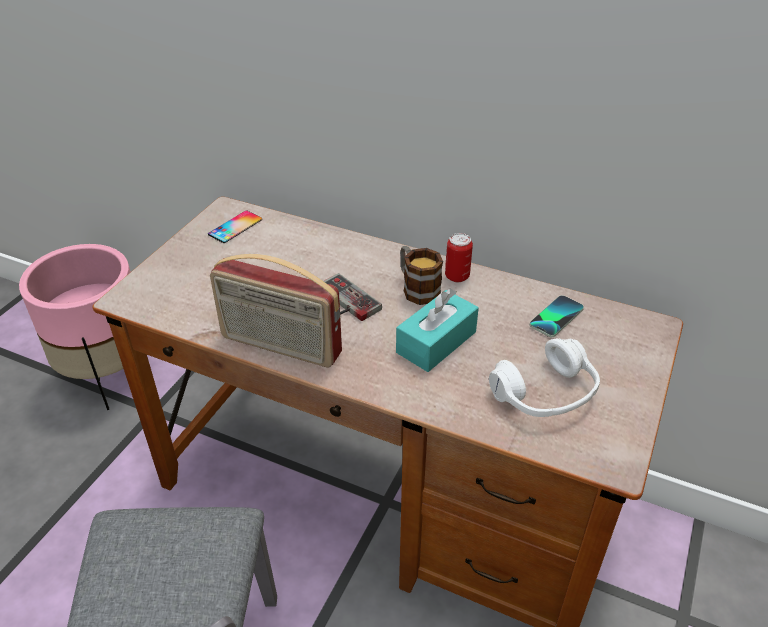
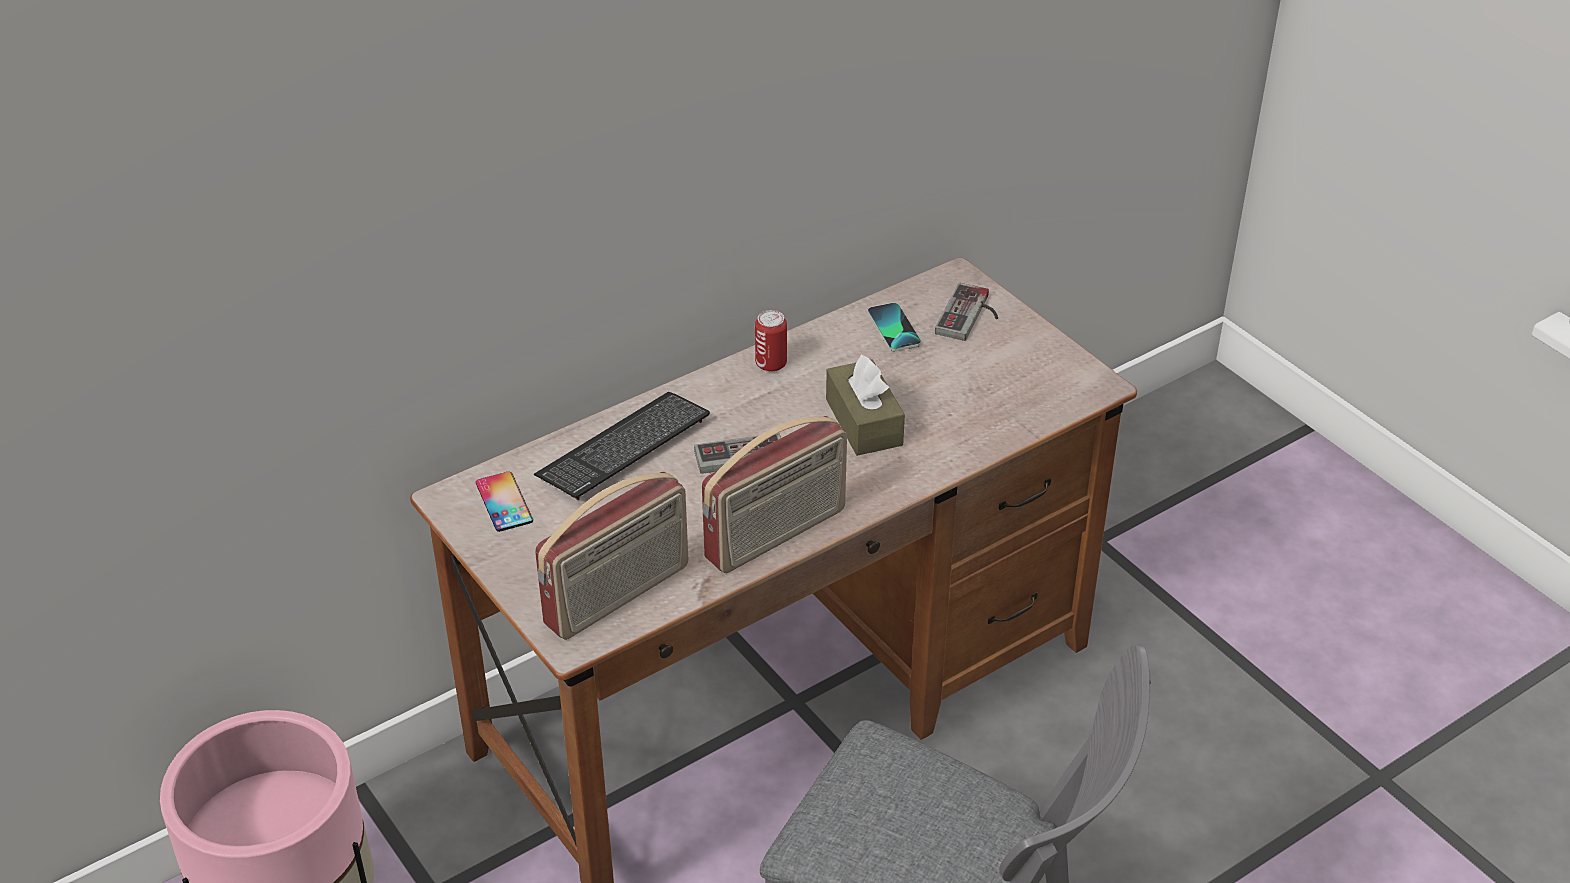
camera: 60 degrees left, 0 degrees up
turquoise tissue box [396,288,479,372] -> brown tissue box [826,355,905,456]
mug [400,246,443,305] -> none
white headphones [489,338,600,417] -> none
none -> keyboard [534,392,710,500]
none -> radio [535,472,688,640]
none -> game controller [935,283,998,341]

